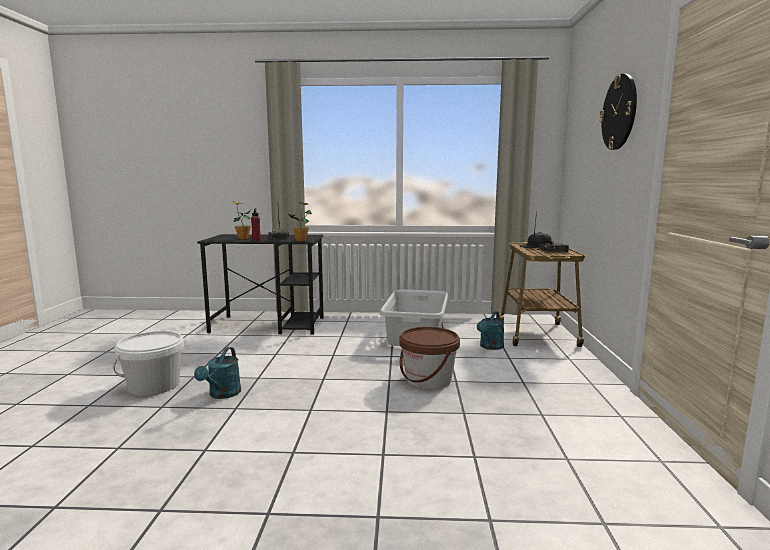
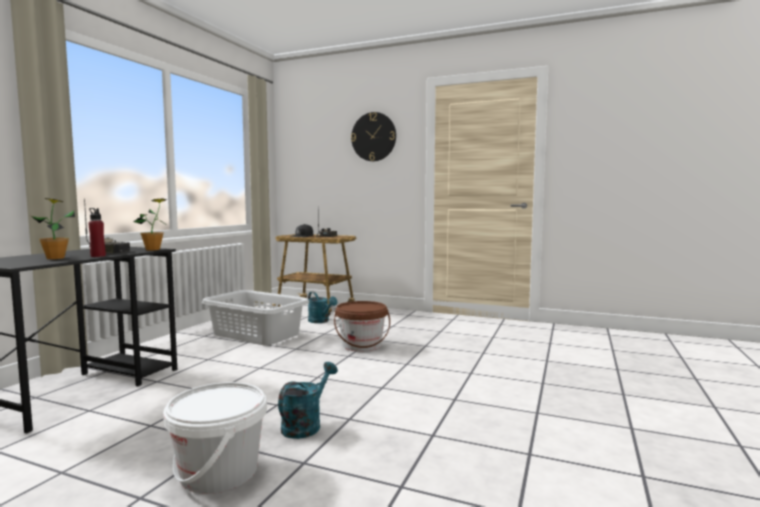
camera: 70 degrees left, 5 degrees down
turquoise watering can [194,347,241,399] -> turquoise watering can turned 90 degrees counterclockwise [278,362,338,439]

